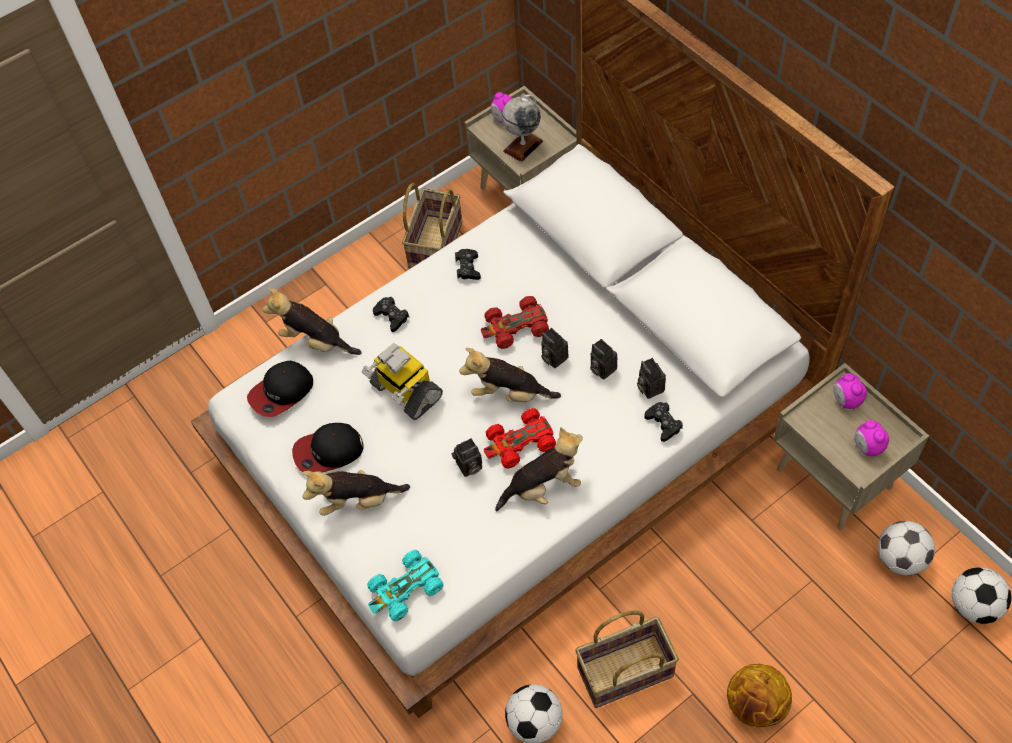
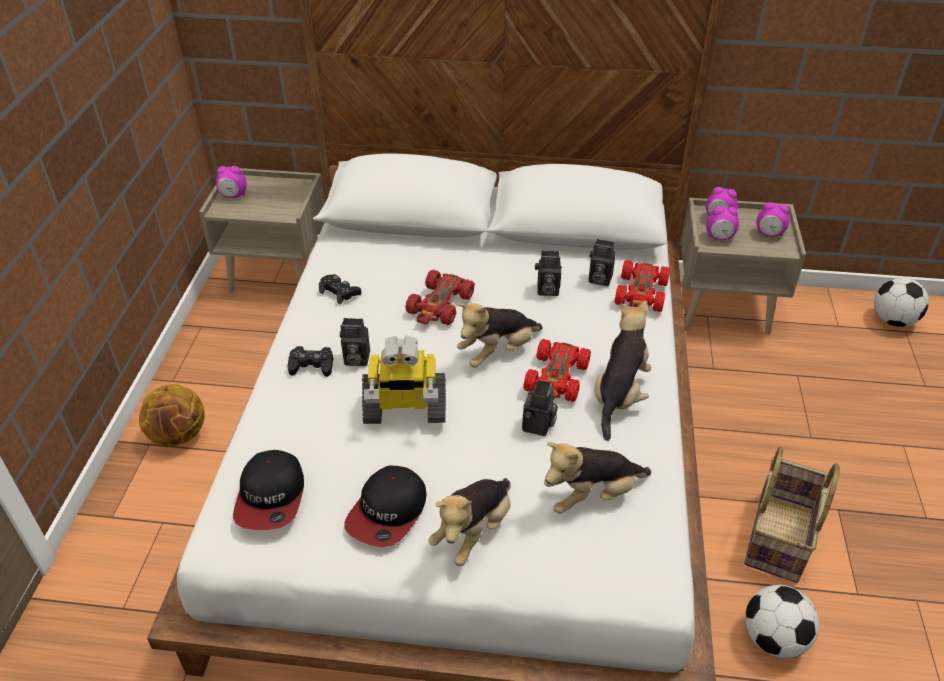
camera: 50 degrees left, 15 degrees down
plush toy [263,288,362,355] -> plush toy moved to [544,442,651,514]
turquoise toy car [367,549,443,621] -> none
basket [402,183,462,268] -> none
globe [502,94,543,162] -> none
camera [541,328,569,368] -> camera moved to [340,318,370,366]
black game controller [644,402,683,442] -> red toy car [614,260,670,312]
basketball [727,664,792,727] -> basketball moved to [139,384,205,447]
football [878,521,935,575] -> none
none -> alarm clock [706,206,739,240]

